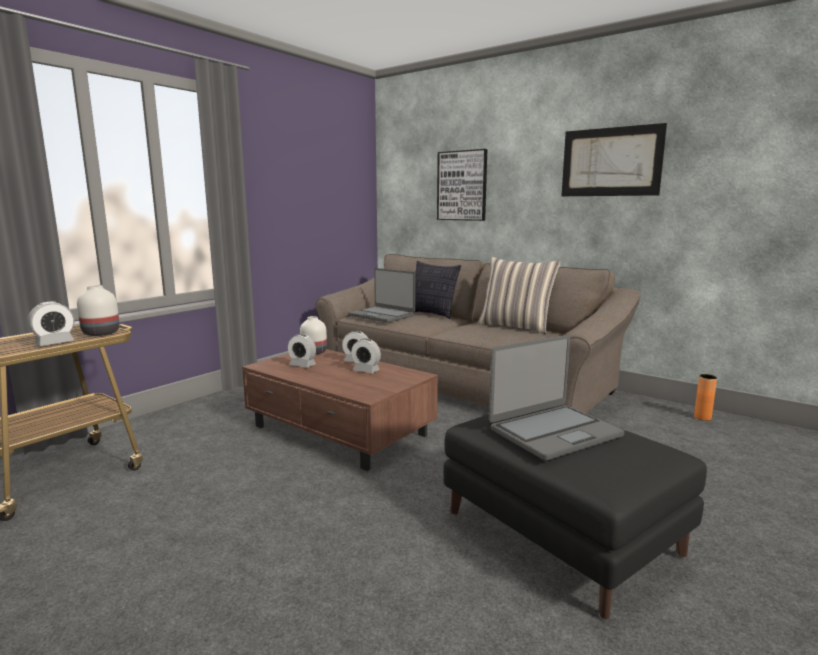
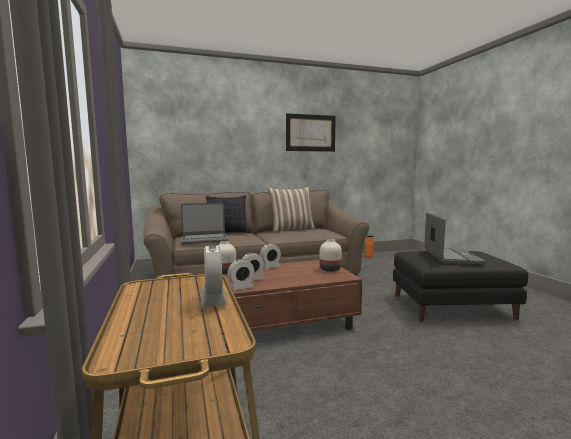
camera: 55 degrees left, 5 degrees down
white vase [77,285,119,336] -> white vase moved to [320,239,342,272]
alarm clock [351,339,381,373] -> alarm clock moved to [228,259,255,290]
picture [437,149,487,221] -> none

